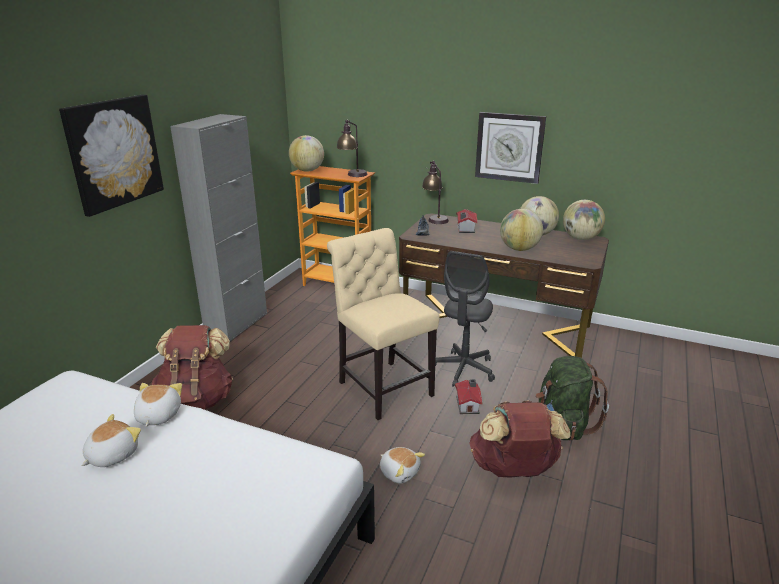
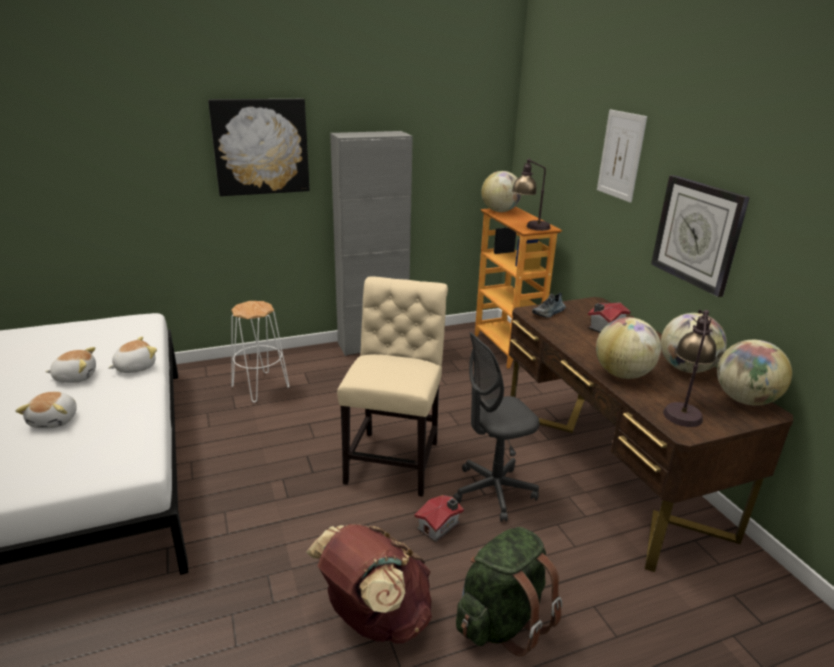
camera: 45 degrees right, 0 degrees up
brown backpack [152,325,233,410] -> white stool [231,301,289,402]
plush toy [380,447,425,484] -> plush toy moved to [16,392,77,428]
table lamp [422,161,449,224] -> table lamp moved to [663,310,716,427]
none -> picture [597,109,647,203]

